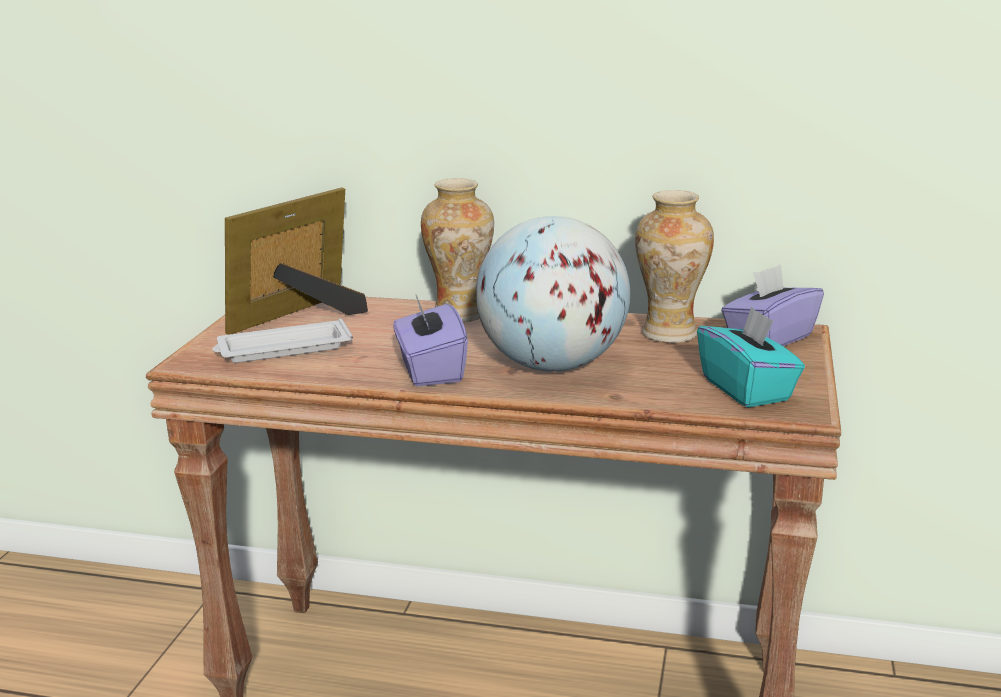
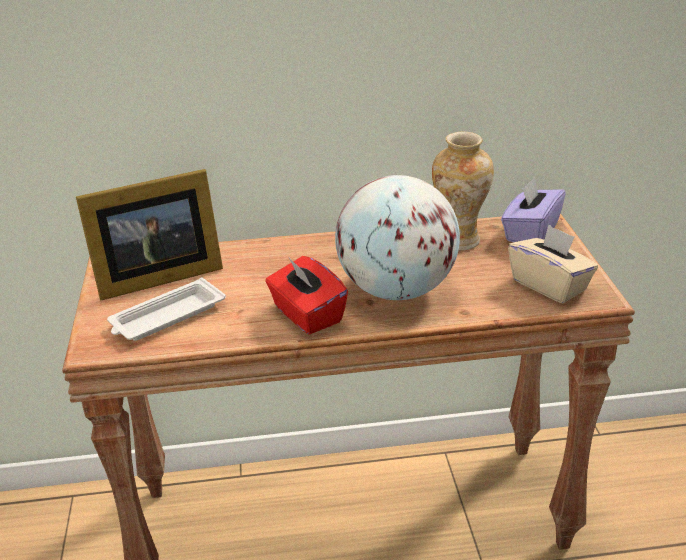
camera: 20 degrees left, 10 degrees up
picture frame [225,187,368,335] -> picture frame turned 135 degrees counterclockwise [76,169,223,300]
purple tissue box [393,293,468,387] -> red tissue box [265,256,348,335]
vase [421,178,494,322] -> none
turquoise tissue box [697,307,805,408] -> beige tissue box [508,224,598,303]

